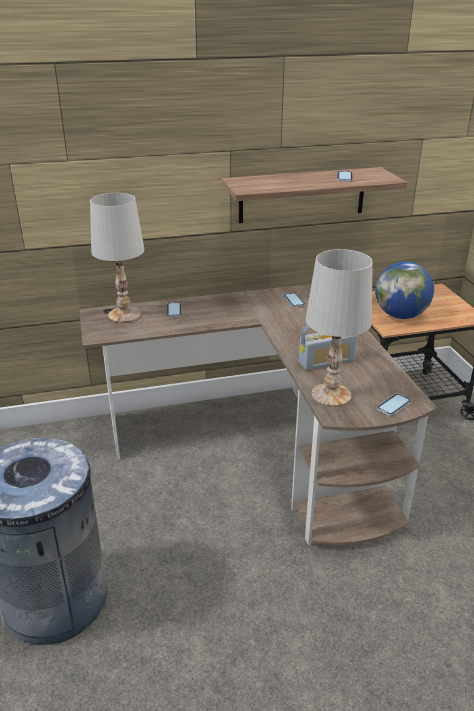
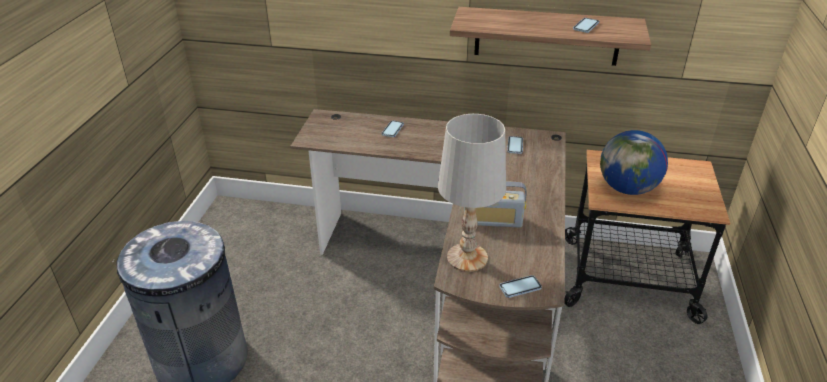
camera: 25 degrees right, 5 degrees up
white table lamp [90,193,144,323] -> none

